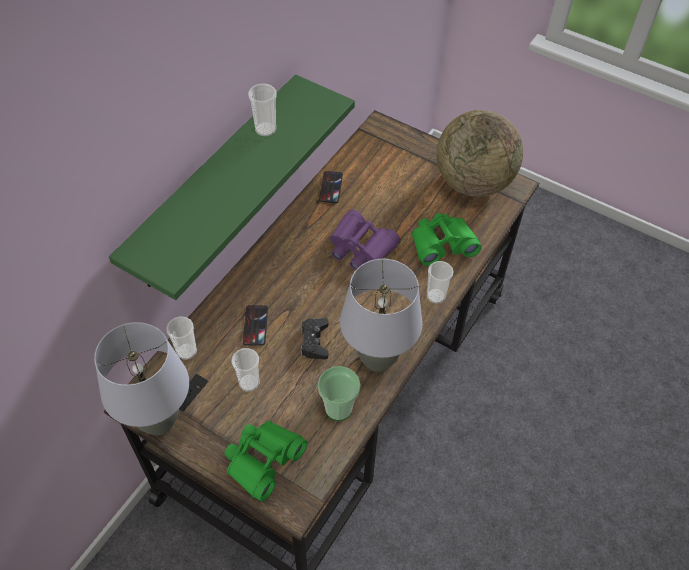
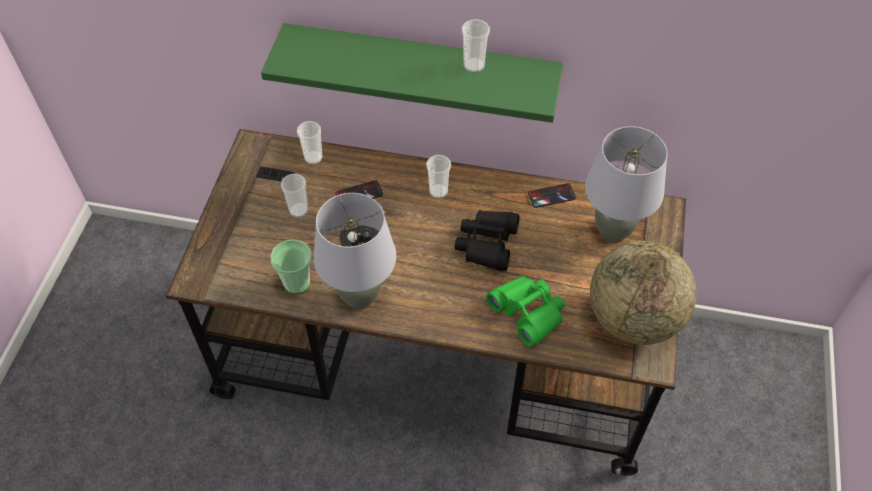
camera: 70 degrees right, 0 degrees up
grey table lamp [94,322,189,435] -> grey table lamp moved to [585,126,668,243]
green binoculars [224,421,308,501] -> none
purple binoculars [330,209,400,270] -> black binoculars [455,210,519,271]
cup [427,261,454,304] -> cup moved to [426,155,451,198]

